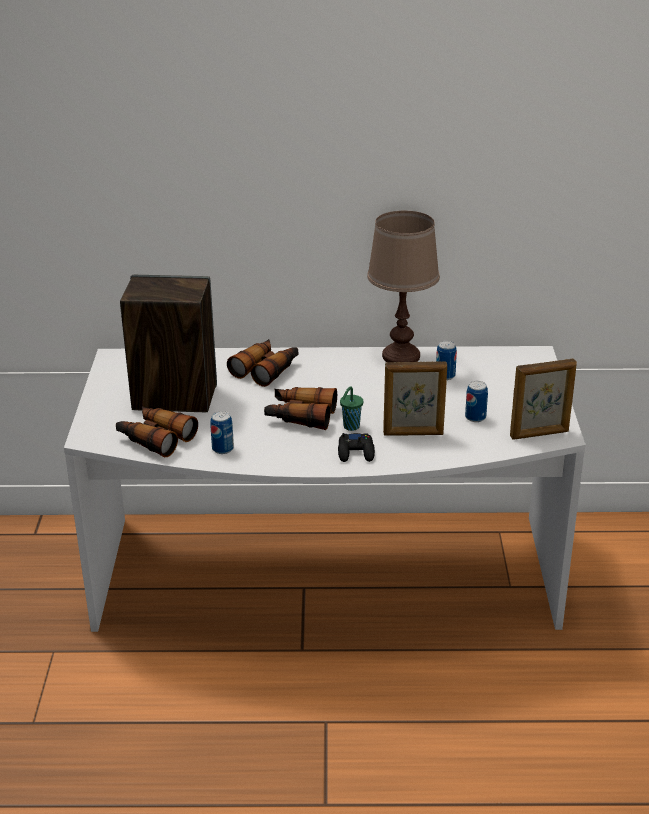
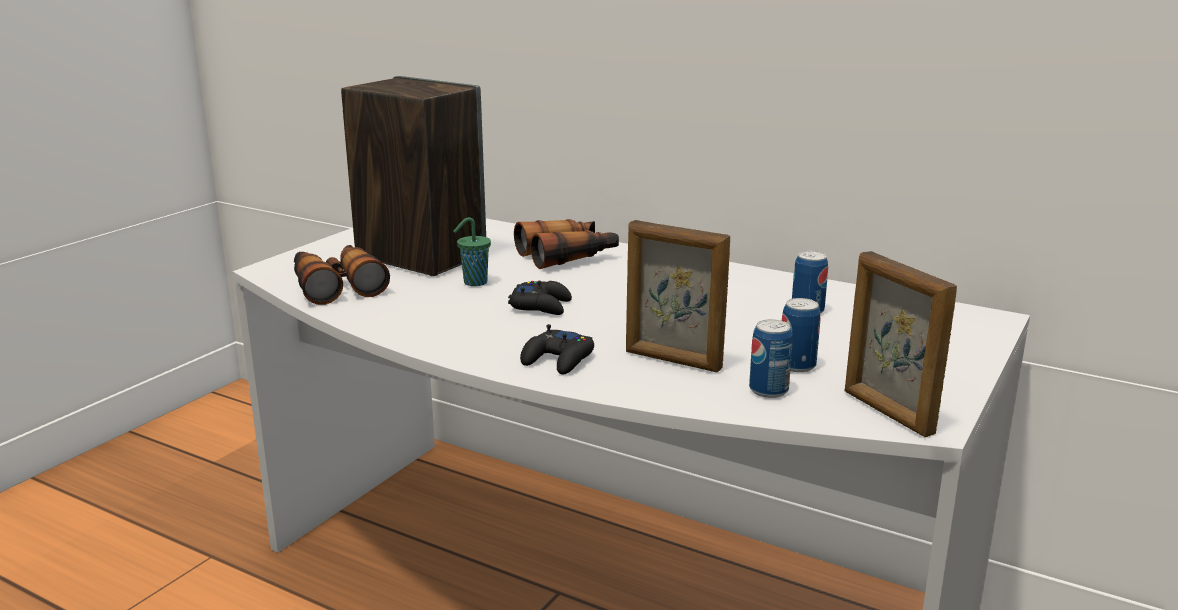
camera: 30 degrees right, 10 degrees down
can [210,411,234,454] -> can moved to [749,319,793,398]
binoculars [264,387,337,430] -> black game controller [508,281,572,315]
green cup [340,386,363,431] -> green cup moved to [453,217,491,286]
brown table lamp [367,211,440,362] -> none
picture frame [510,359,577,440] -> picture frame turned 45 degrees clockwise [845,251,957,437]

